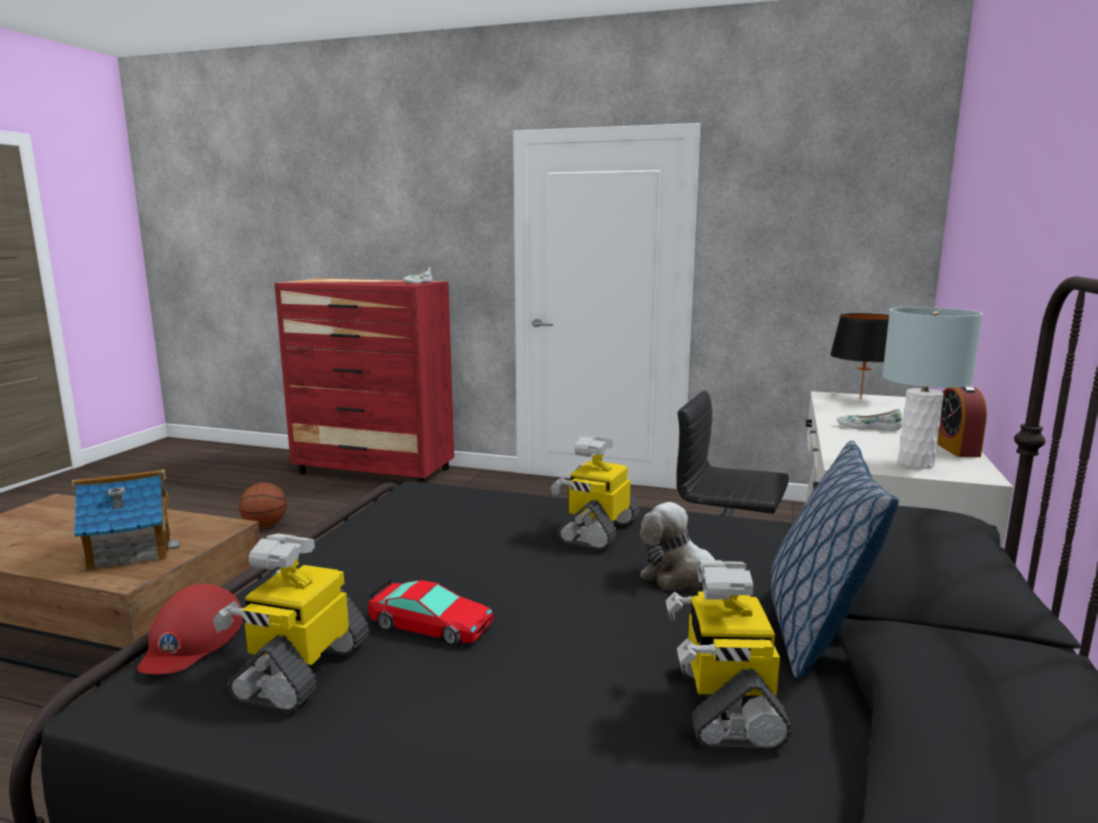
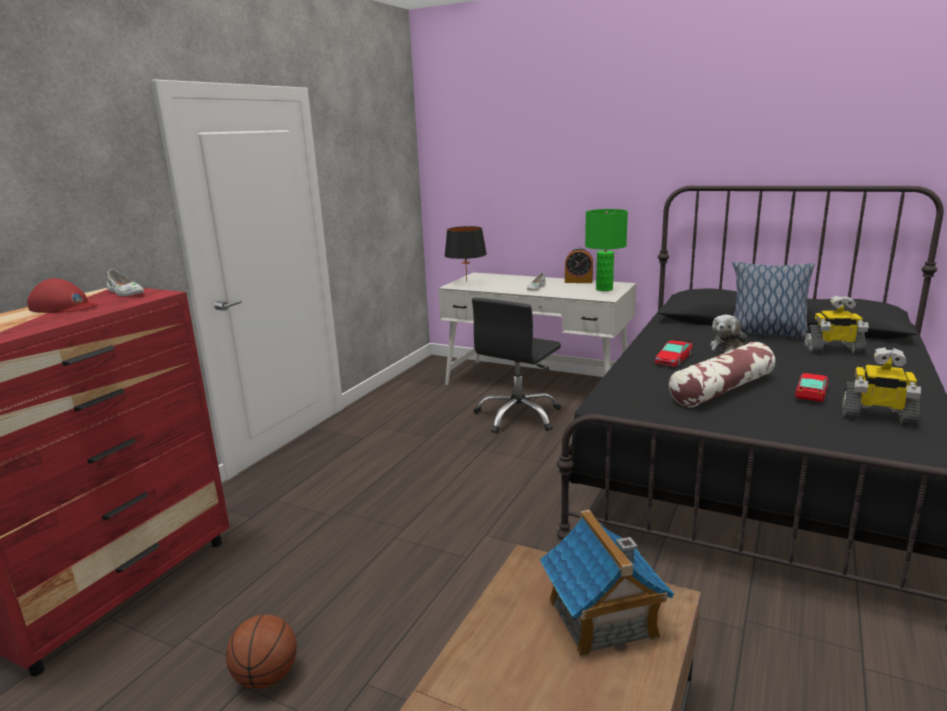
camera: 80 degrees left, 5 degrees up
red cap [137,584,243,674] -> red cap moved to [27,278,98,313]
toy robot [551,436,640,550] -> toy car [655,338,692,367]
grey table lamp [882,307,983,469] -> green table lamp [585,209,628,291]
none -> pillow [669,342,775,407]

